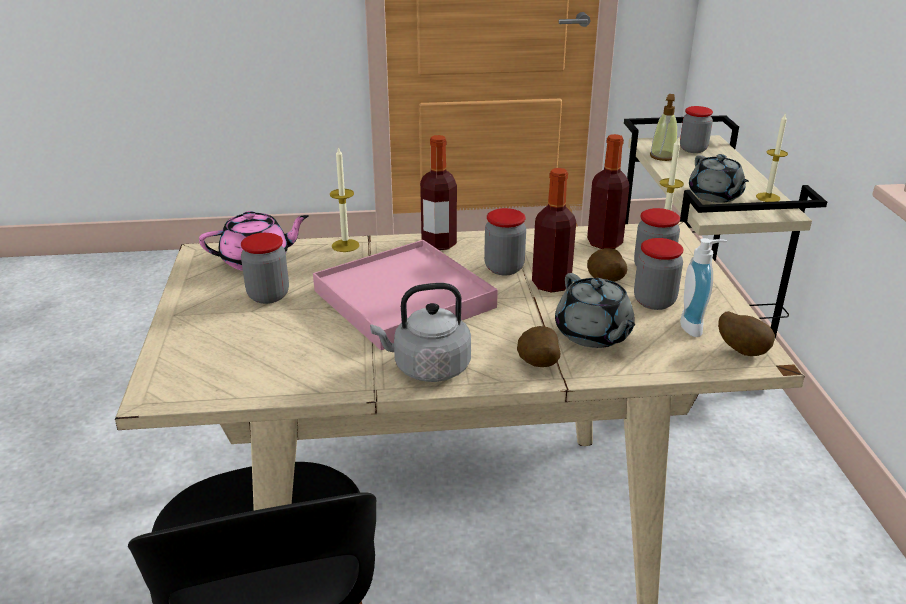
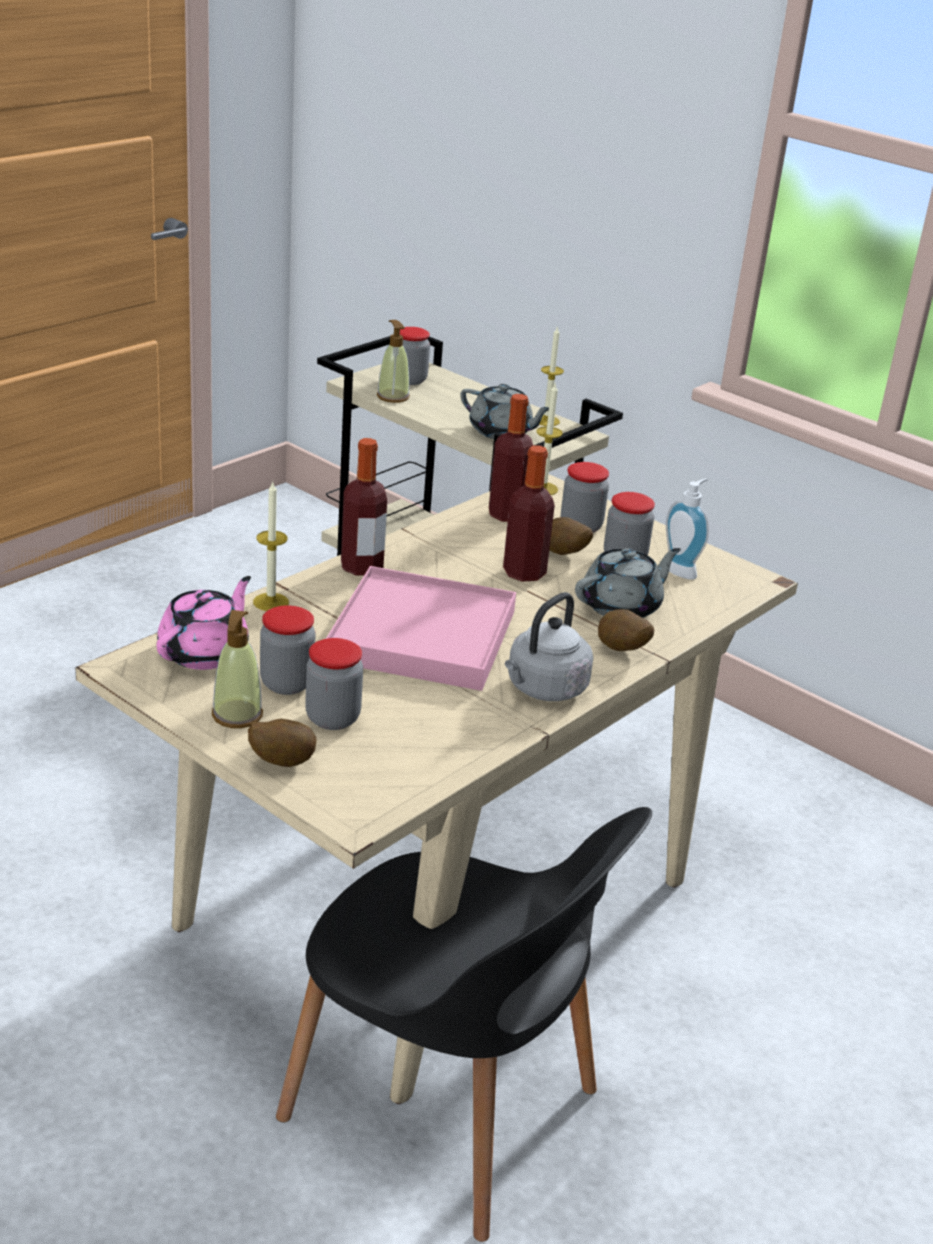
camera: 45 degrees left, 0 degrees up
jar [484,208,526,275] -> jar moved to [305,638,363,730]
grey teapot [555,273,635,348] -> grey teapot turned 60 degrees counterclockwise [575,548,681,618]
potato [718,311,775,356] -> potato moved to [248,719,317,767]
none -> soap dispenser [212,610,263,728]

